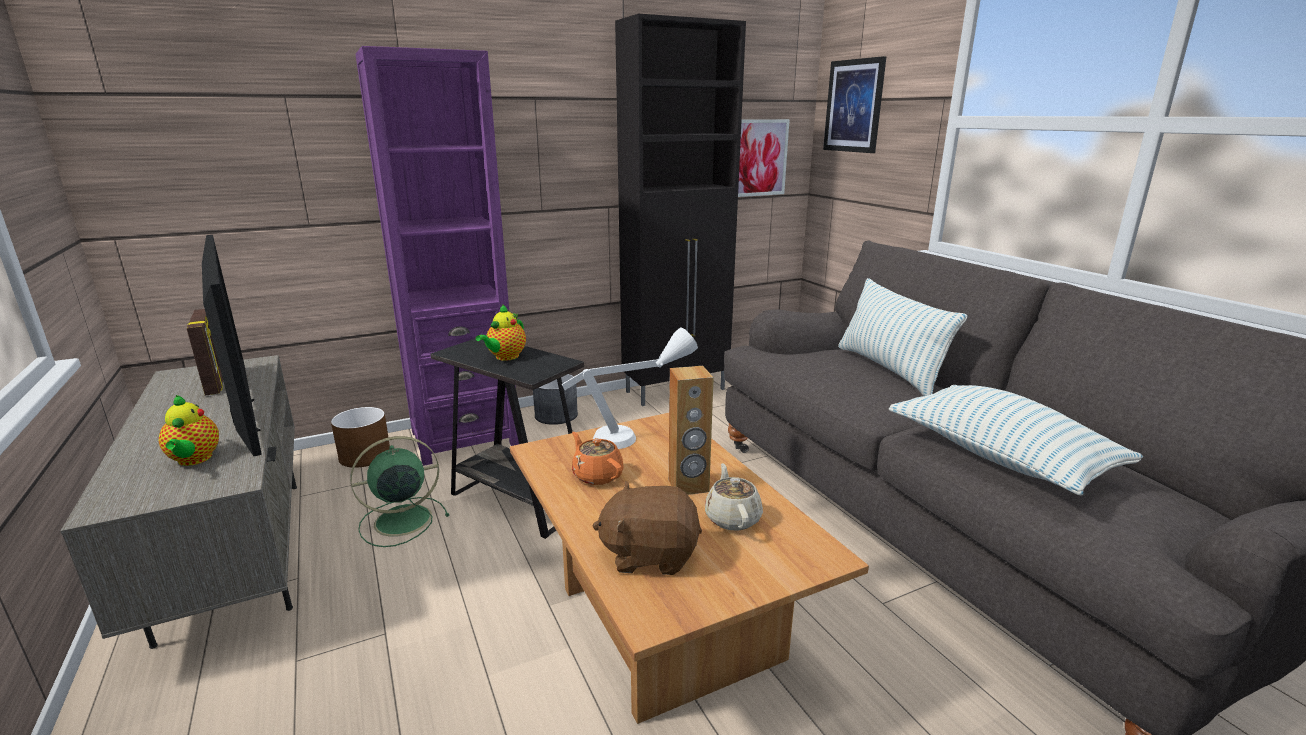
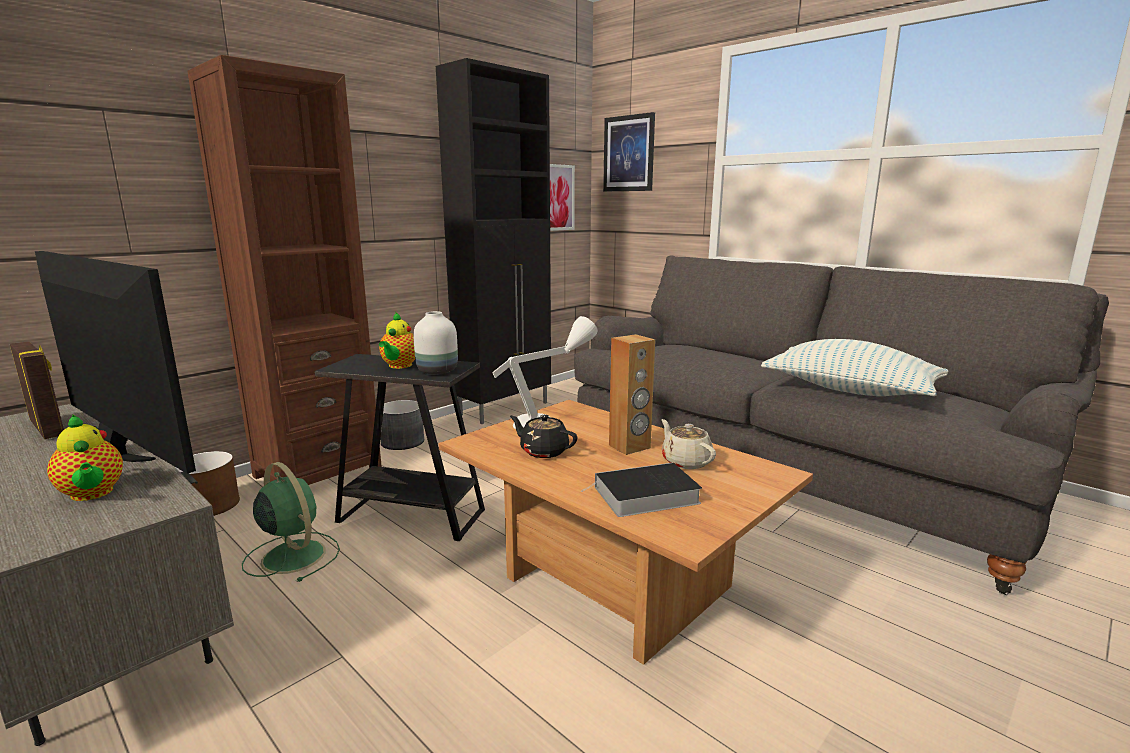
camera: 20 degrees left, 5 degrees down
green fan [350,436,449,547] -> green fan turned 90 degrees clockwise [242,462,340,582]
purple bookcase [355,46,519,466] -> brown bookcase [187,55,382,485]
orange teapot [572,432,624,485] -> black teapot [510,414,578,458]
brown plush toy [593,481,702,575] -> book [581,463,702,517]
pillow [838,278,967,396] -> none
none -> white vase [413,311,458,374]

